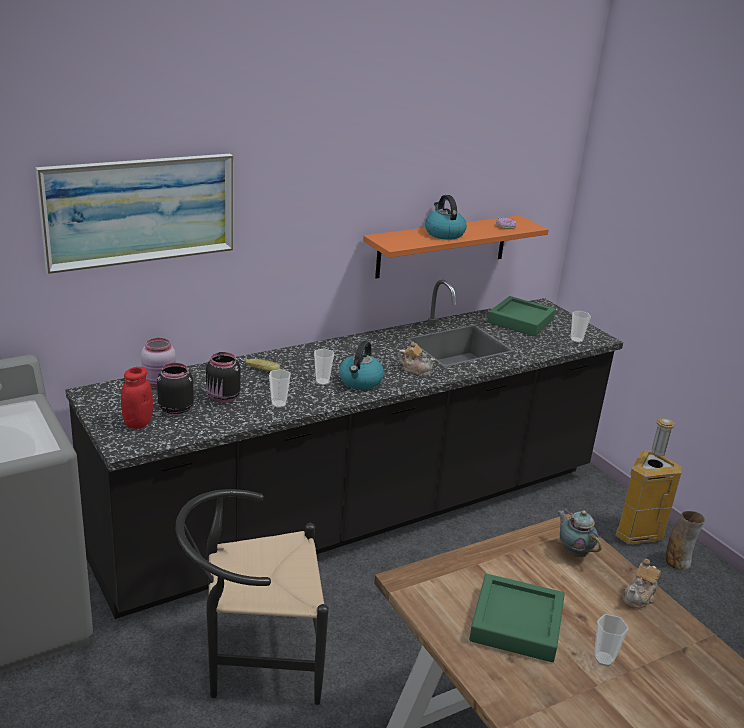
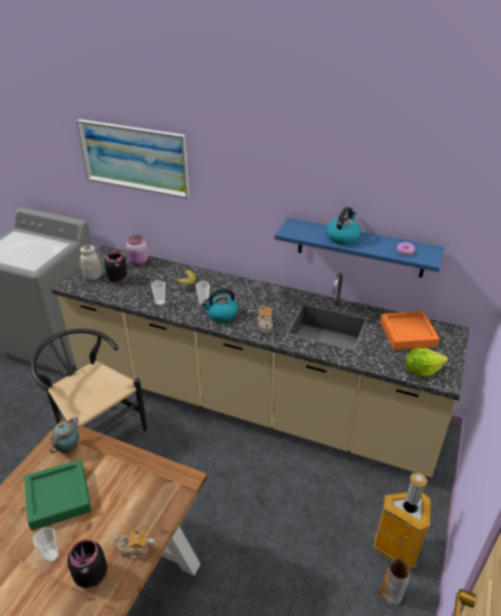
camera: 55 degrees right, 10 degrees up
black counter [65,280,623,619] -> beige counter [51,246,469,477]
red jar [121,367,153,429] -> white jar [80,246,101,280]
black jar [206,352,241,403] -> black jar moved to [67,539,107,588]
orange shelf [363,215,549,278] -> blue shelf [275,218,445,278]
green tray [488,296,555,336] -> orange tray [380,311,440,350]
teapot [557,509,602,557] -> teapot moved to [50,417,79,453]
cup [571,311,591,343] -> lettuce [405,348,448,377]

